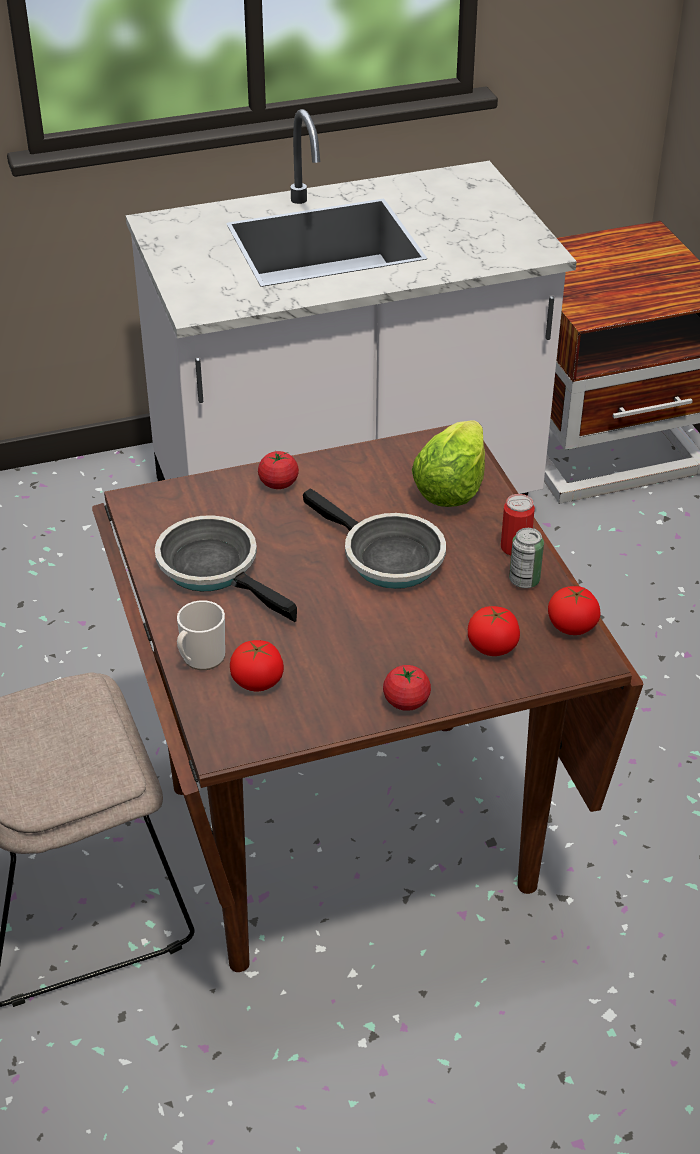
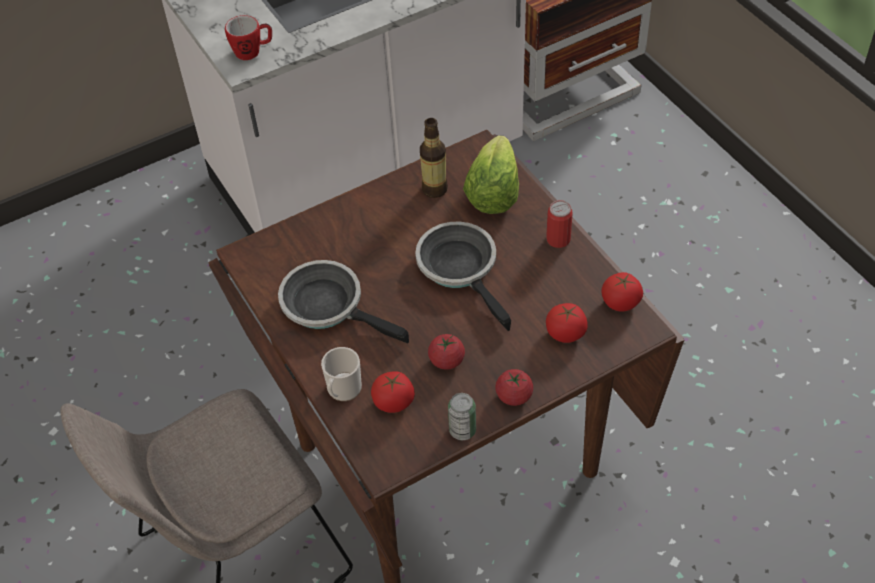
camera: 10 degrees left, 10 degrees up
tomato [258,451,299,489] -> tomato moved to [428,334,465,370]
frying pan [303,488,446,589] -> frying pan turned 150 degrees counterclockwise [415,221,511,331]
can [509,528,544,588] -> can moved to [448,393,476,440]
none -> mug [225,15,272,60]
none -> bottle [420,118,448,198]

